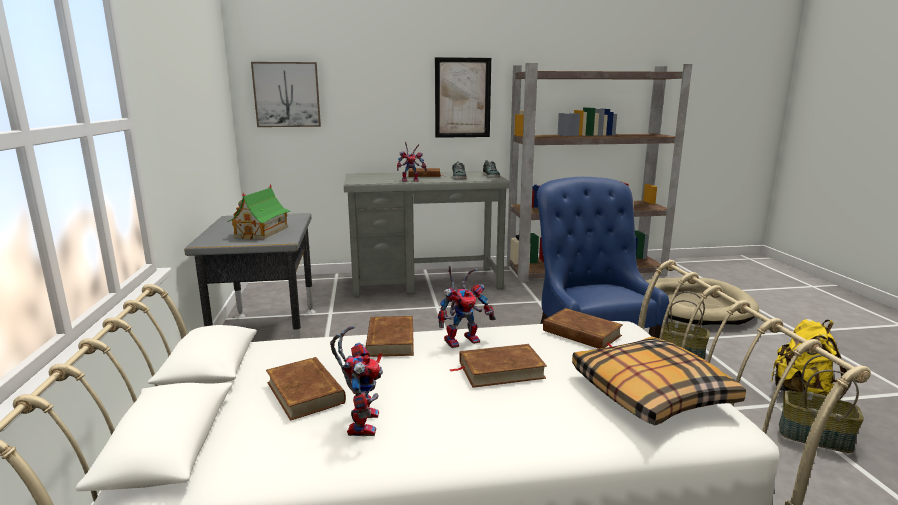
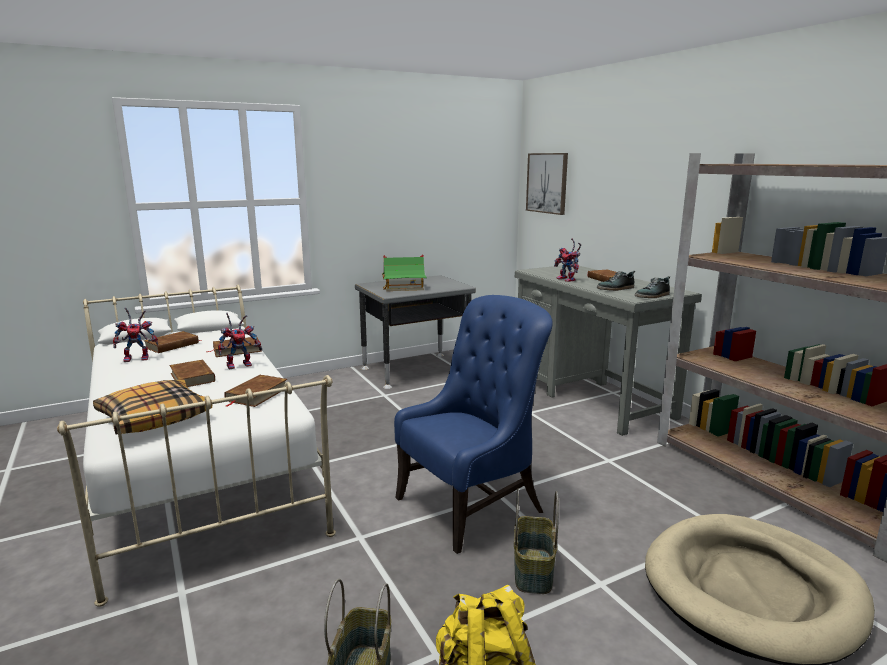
camera: 70 degrees right, 0 degrees up
picture [435,57,491,138] -> none
toy robot [438,265,496,348] -> toy robot turned 75 degrees counterclockwise [218,313,262,369]

